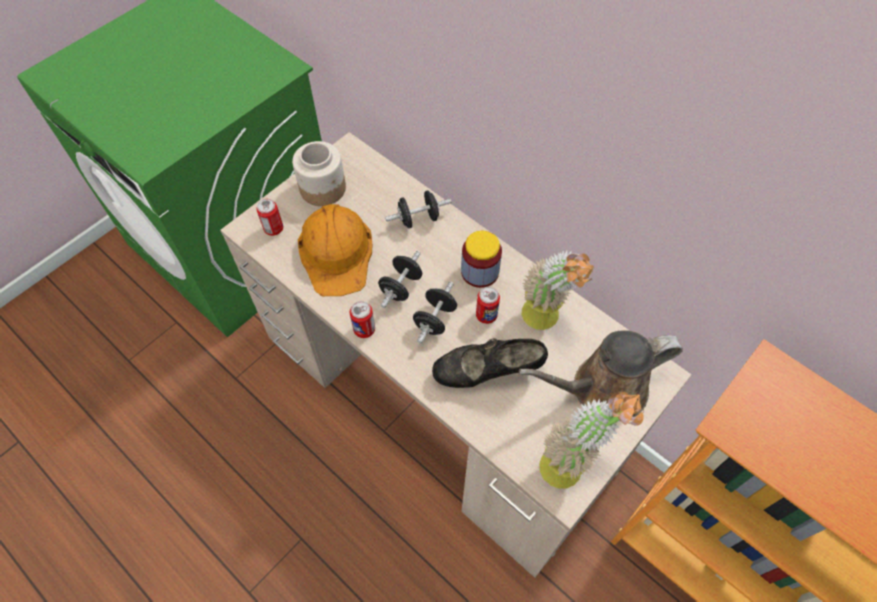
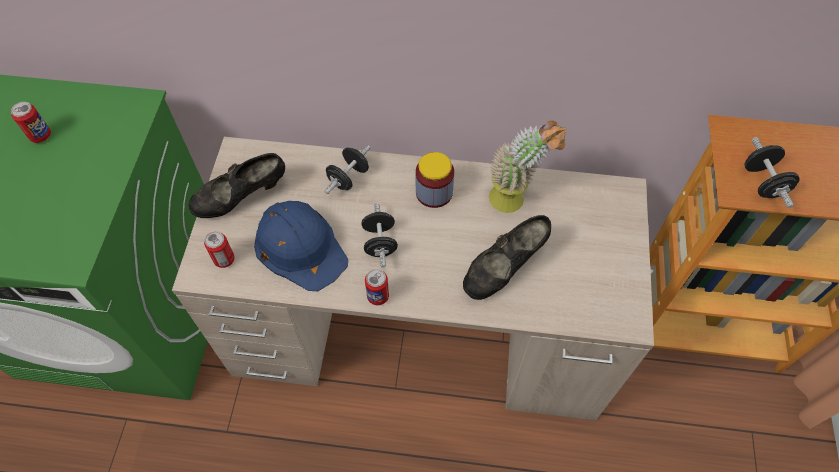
camera: 35 degrees left, 0 degrees up
jar [292,141,346,206] -> black shoe [188,153,285,218]
orange hard hat [298,204,372,296] -> blue hard hat [254,201,348,291]
black dumbbell [413,282,457,344] -> black dumbbell moved to [744,137,800,208]
can [476,287,500,324] -> can moved to [11,102,51,143]
brown watering can [519,330,683,421] -> none
potted plant [539,392,644,489] -> none

